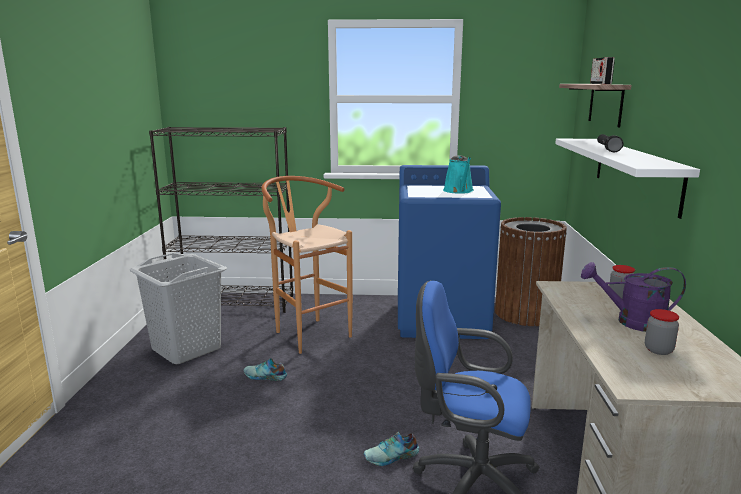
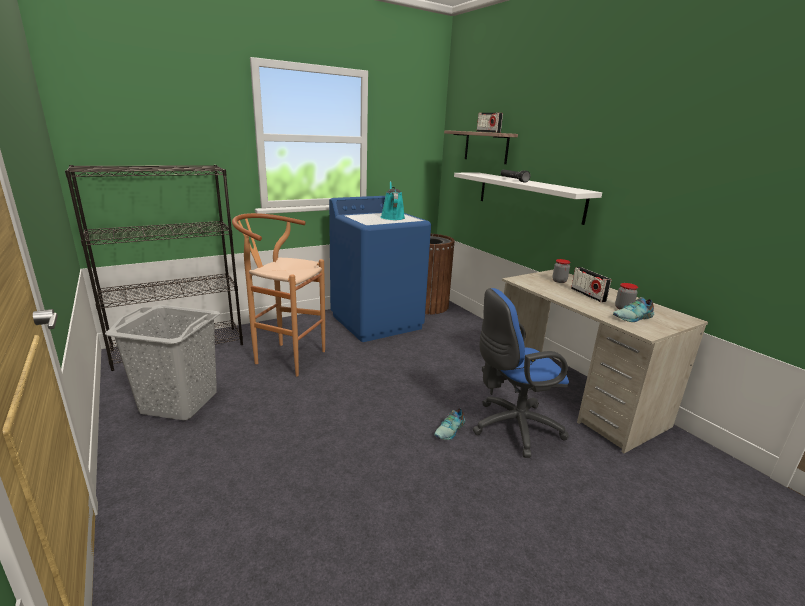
camera: 35 degrees left, 5 degrees up
shoe [244,358,287,381] -> shoe moved to [613,297,654,322]
turquoise watering can [443,155,473,194] -> turquoise watering can turned 150 degrees counterclockwise [381,181,405,220]
purple watering can [581,262,686,332] -> radio [571,267,612,302]

